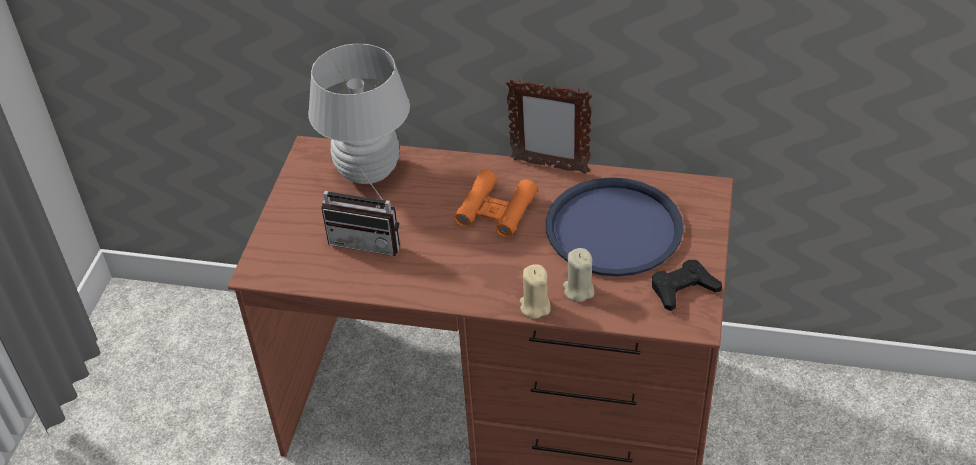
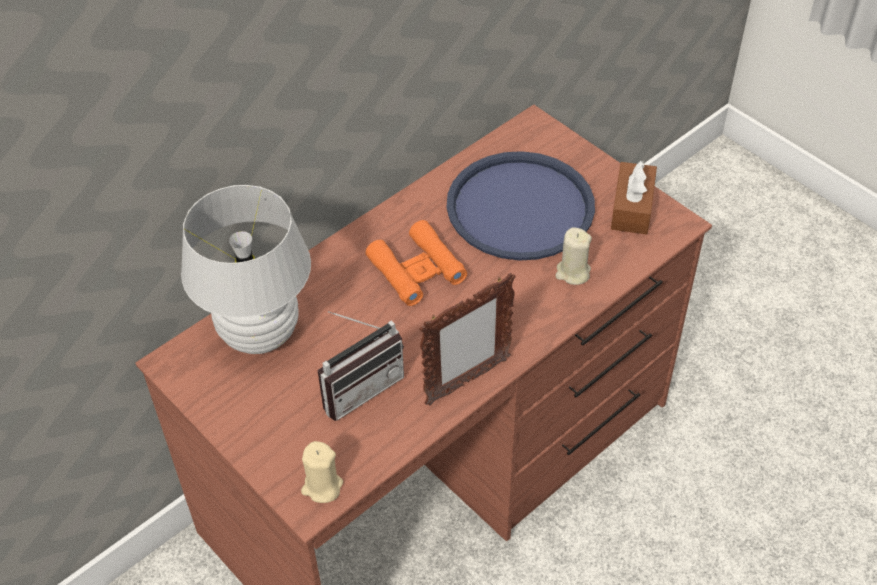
camera: 55 degrees left, 5 degrees up
picture frame [506,79,592,174] -> picture frame moved to [419,273,516,406]
beige candle [520,264,550,319] -> beige candle moved to [301,441,343,503]
black game controller [652,260,722,311] -> brown tissue box [611,161,657,234]

